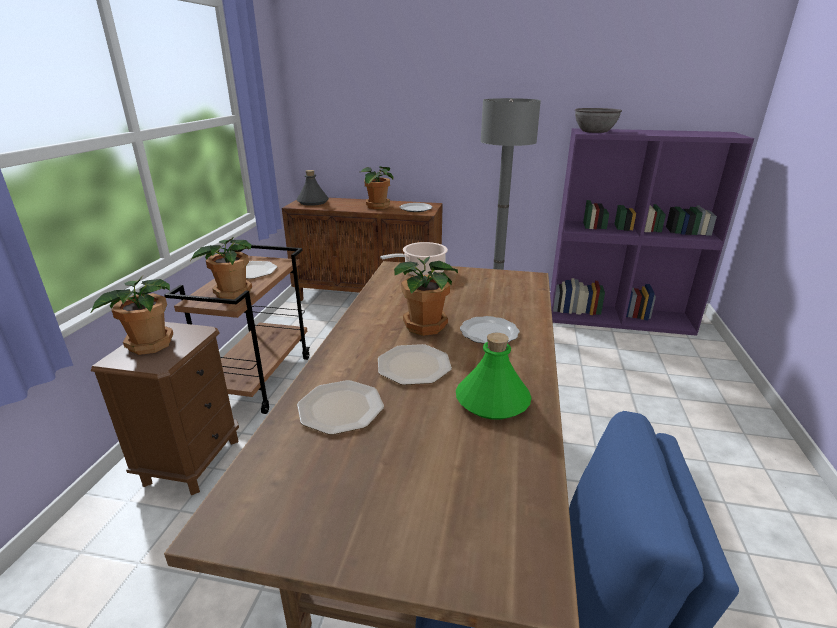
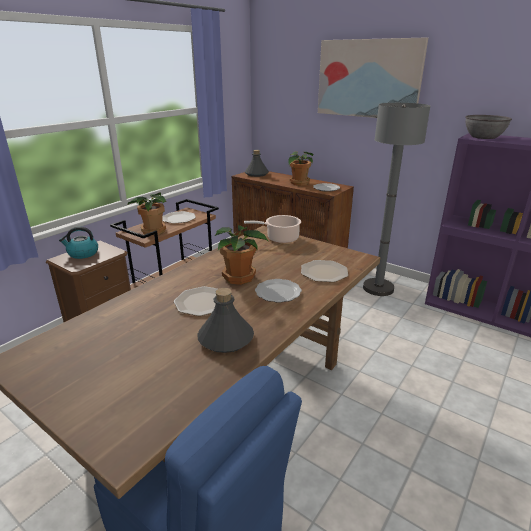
camera: 25 degrees right, 0 degrees up
potted plant [90,276,173,355] -> kettle [59,227,98,259]
plate [297,380,384,435] -> plate moved to [301,260,348,282]
green bottle [456,333,531,420] -> grey bottle [197,288,254,353]
none -> picture [318,37,428,118]

